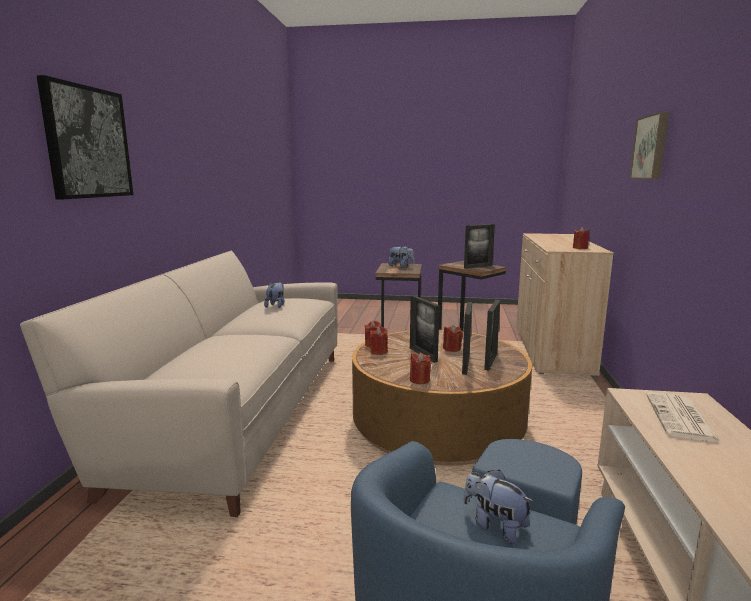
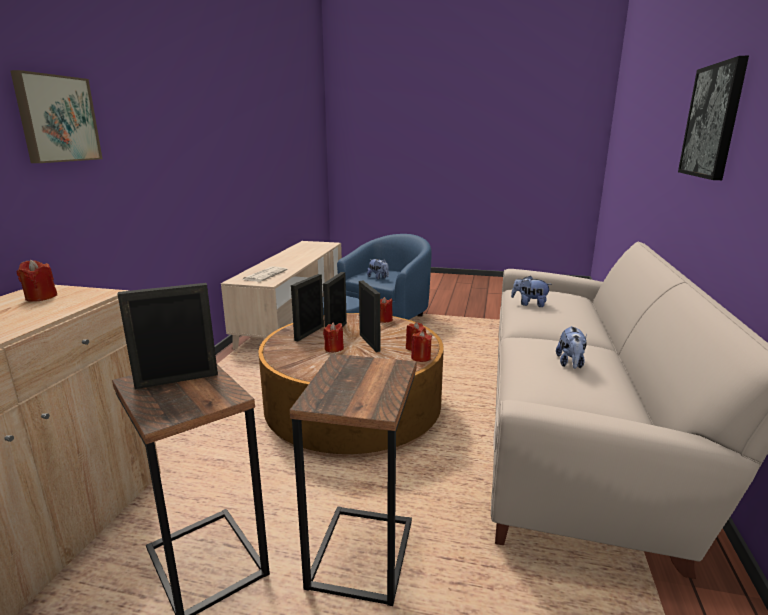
camera: 175 degrees left, 5 degrees up
plush toy [387,246,415,267] -> plush toy moved to [511,276,552,307]

